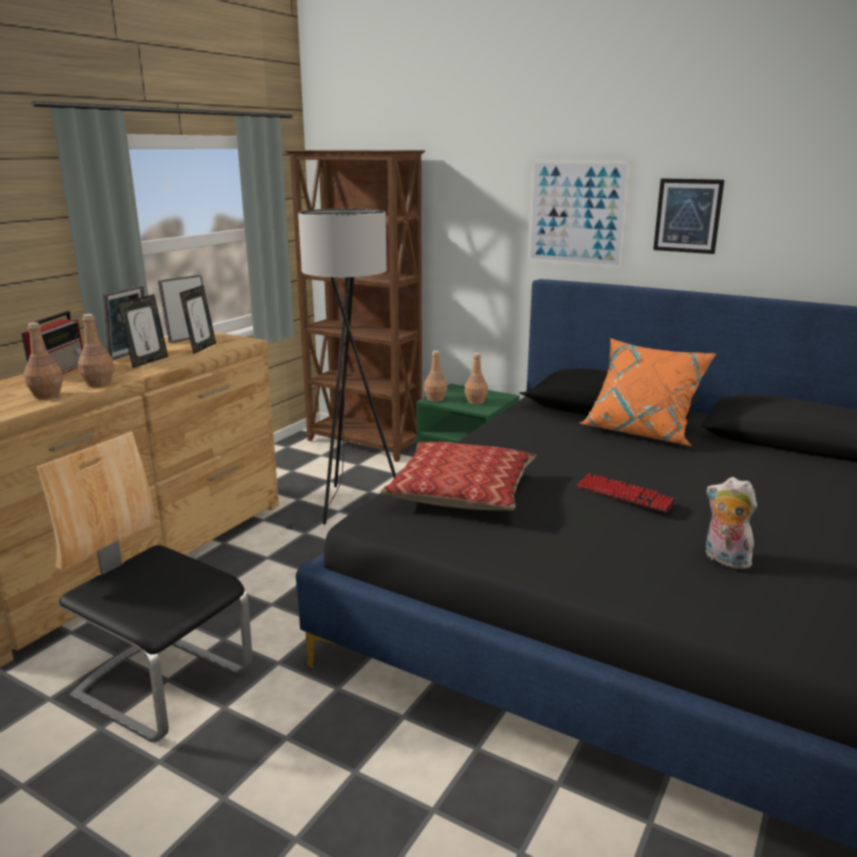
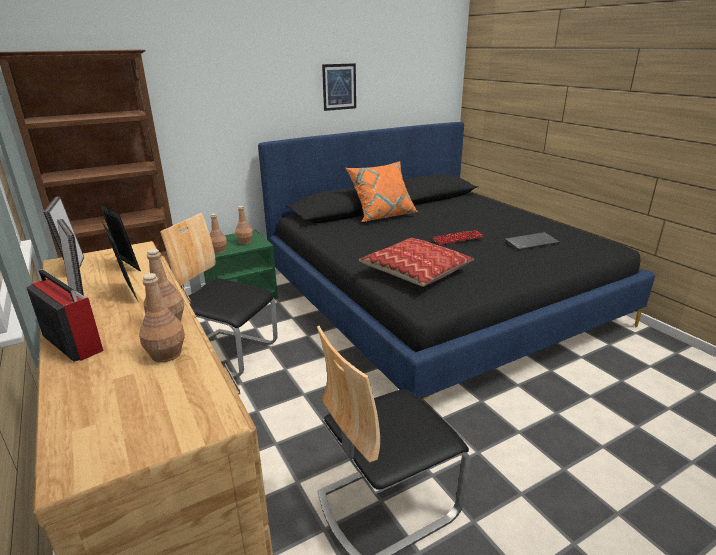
camera: 60 degrees left, 5 degrees up
grey floor lamp [285,209,396,529] -> chair [160,213,278,378]
picture [527,160,632,269] -> none
plush toy [706,477,757,569] -> keyboard [504,232,560,250]

